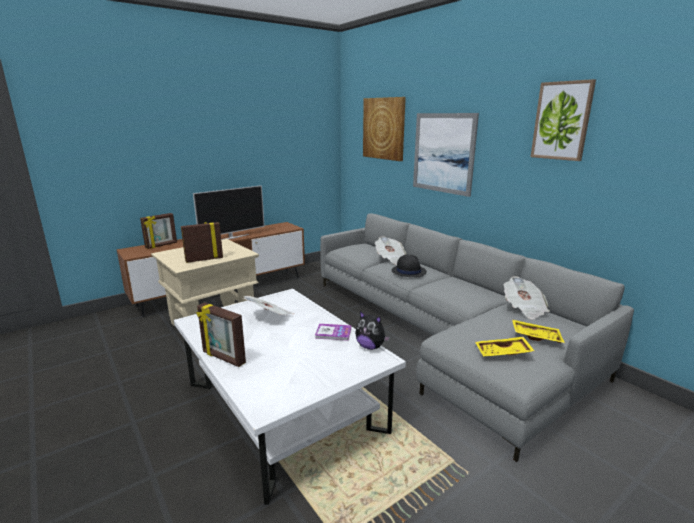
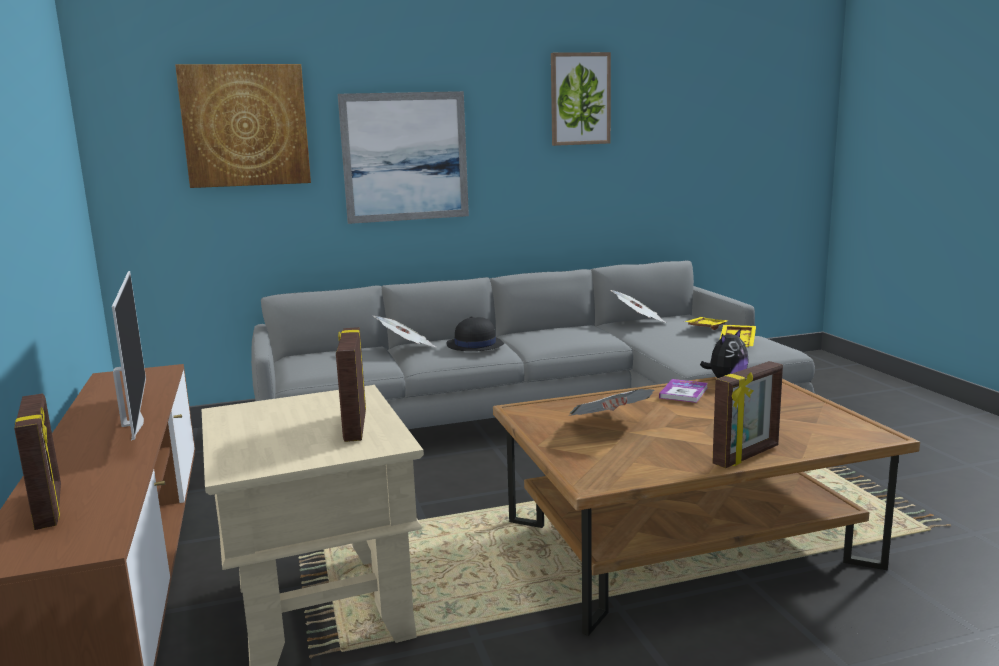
camera: 70 degrees left, 5 degrees down
white coffee table [174,289,406,505] -> brown coffee table [493,377,920,636]

